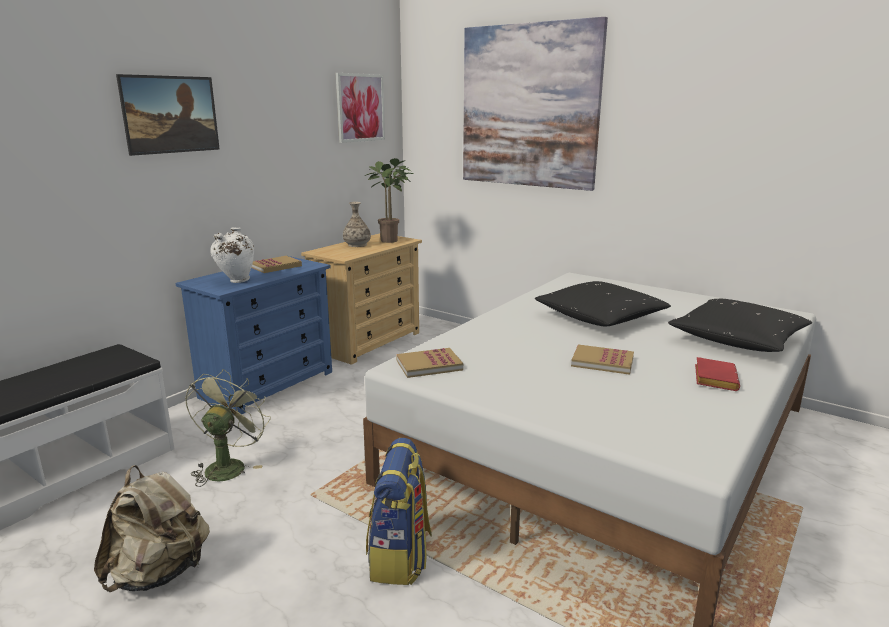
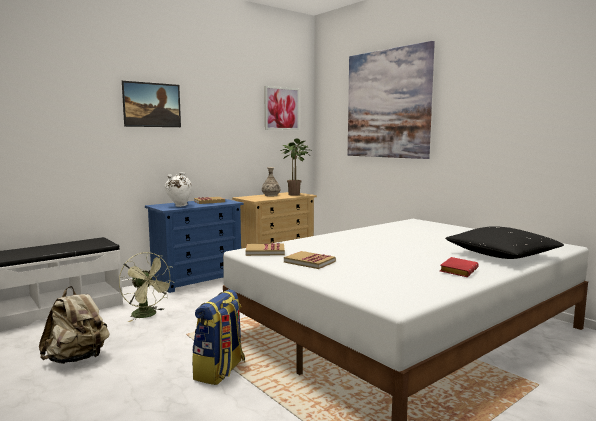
camera: 15 degrees right, 10 degrees down
green fan [185,369,271,487] -> green fan turned 105 degrees clockwise [119,252,174,322]
black pillow [535,281,671,327] -> none
book [571,344,634,375] -> book moved to [284,251,336,269]

